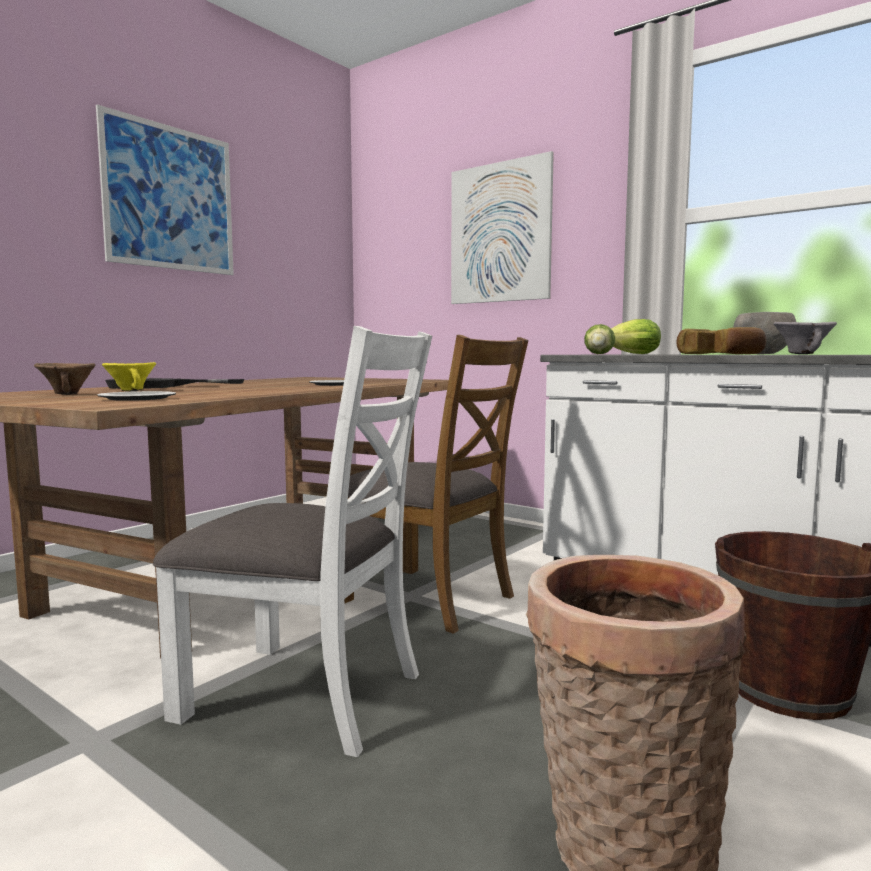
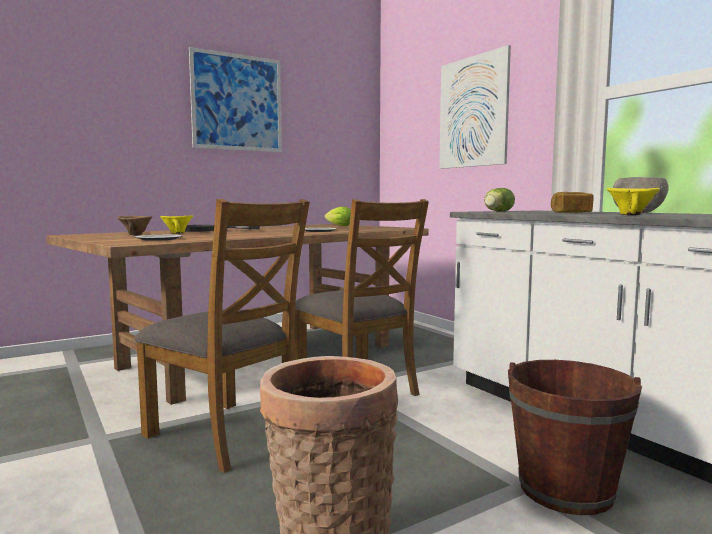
camera: 20 degrees right, 0 degrees up
white chair [153,326,432,757] -> brown chair [135,199,310,473]
lettuce [611,319,661,354] -> lettuce moved to [325,207,351,226]
bread [714,327,766,354] -> none
grey bowl [773,322,837,354] -> yellow bowl [607,188,660,215]

